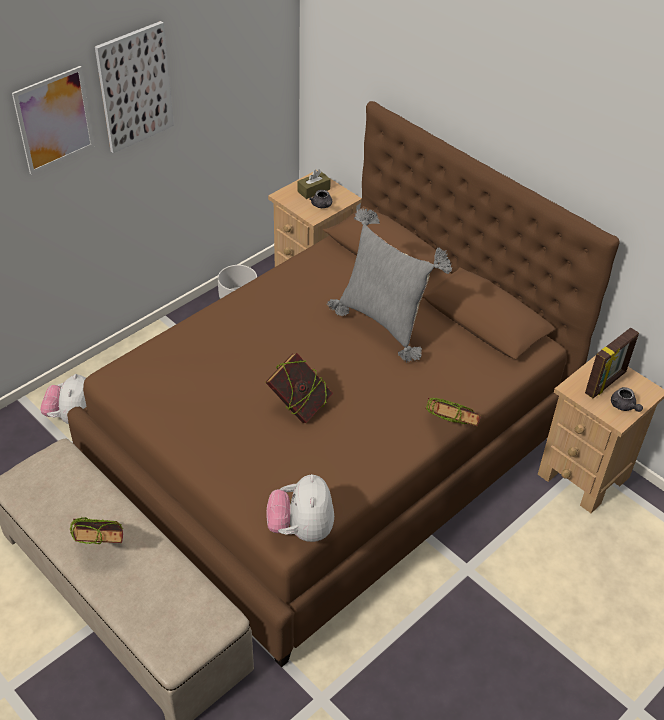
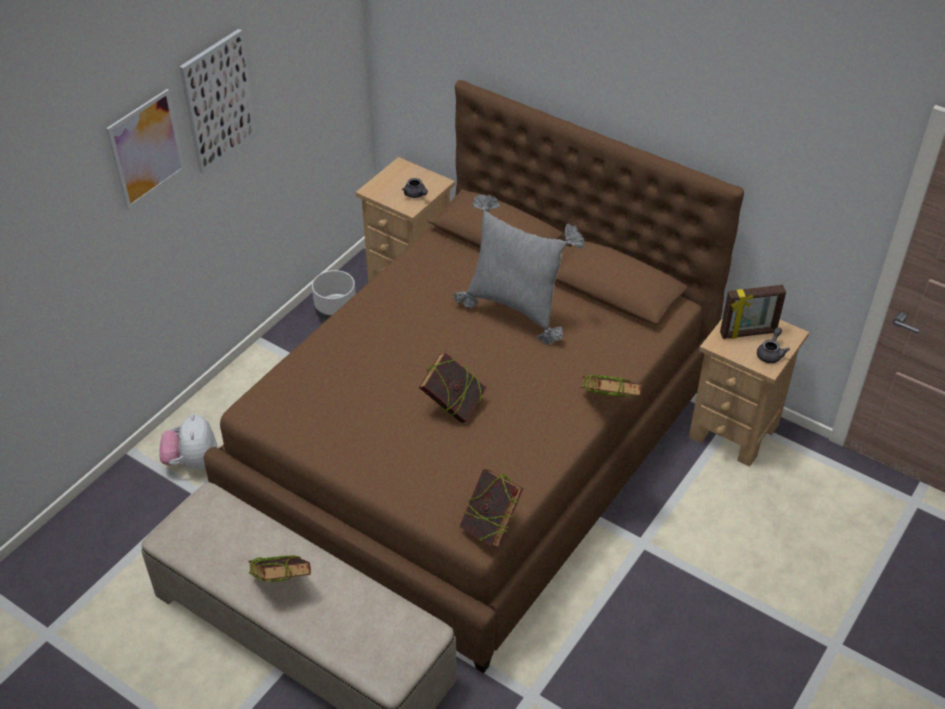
camera: 10 degrees left, 0 degrees up
plush toy [267,474,334,542] -> book [459,469,523,547]
brown tissue box [297,170,331,199] -> none
picture frame [585,328,639,398] -> picture frame turned 45 degrees clockwise [720,285,786,339]
grey teapot [611,387,643,412] -> grey teapot turned 120 degrees counterclockwise [757,327,790,363]

